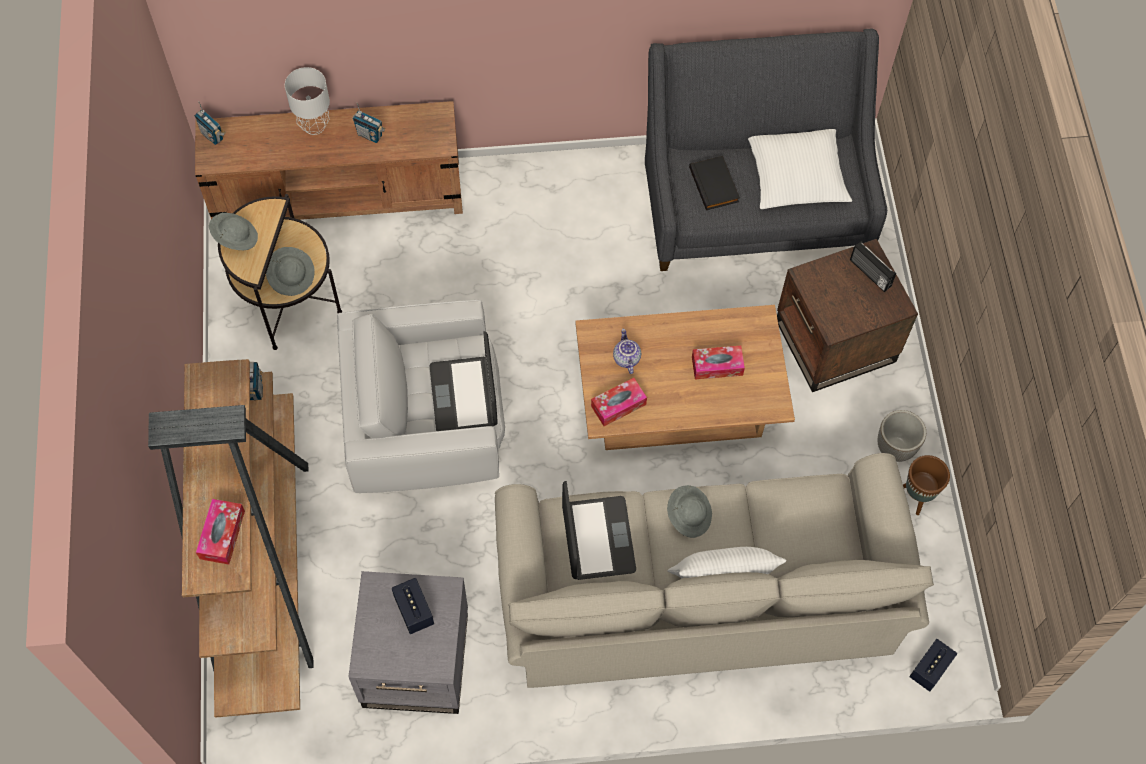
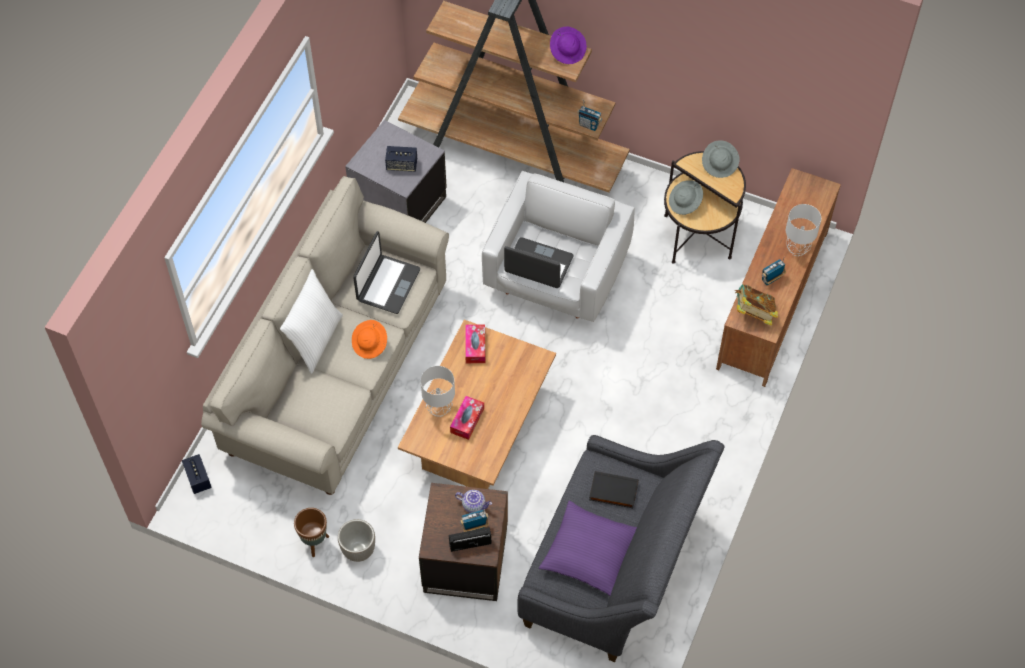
camera: 120 degrees right, 5 degrees down
radio [194,101,226,145] -> radio moved to [460,509,489,532]
tissue box [196,499,245,565] -> none
laptop [562,481,636,580] -> laptop turned 90 degrees counterclockwise [353,231,420,314]
teapot [613,329,641,374] -> teapot moved to [455,490,492,513]
grey hat [667,485,712,538] -> orange hat [352,320,387,359]
white pillow [748,129,852,209] -> purple pillow [539,501,637,596]
none -> grey table lamp [421,366,455,417]
none -> purple hat [550,26,587,64]
none -> book [735,284,778,326]

